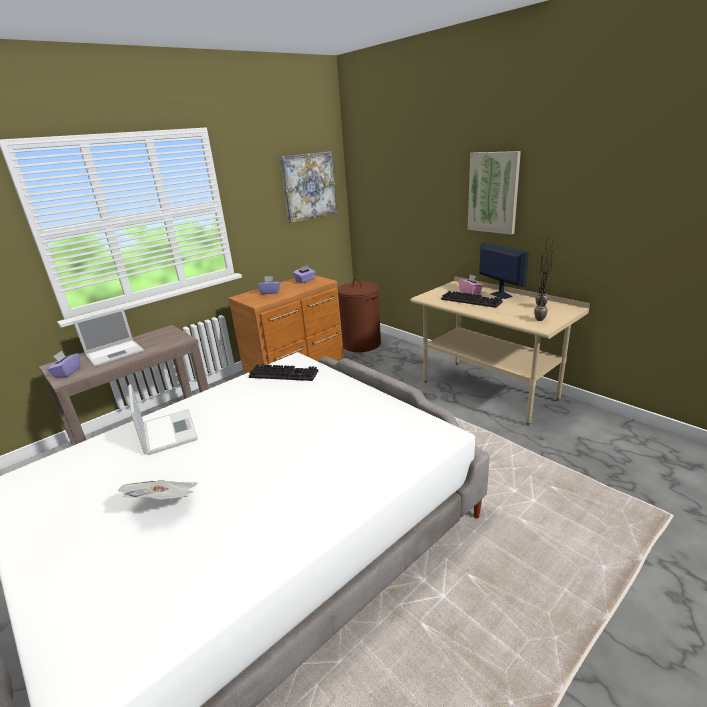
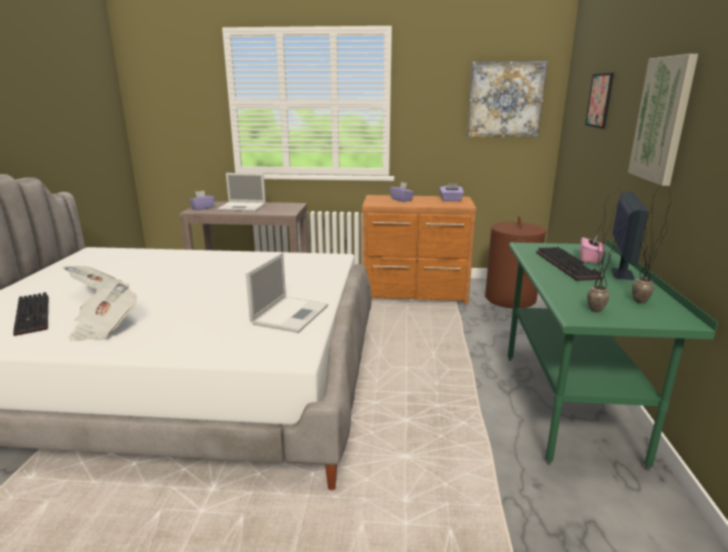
camera: 45 degrees right, 5 degrees down
laptop [128,384,198,455] -> laptop moved to [246,253,328,333]
keyboard [249,364,318,381] -> keyboard moved to [13,292,48,336]
beige desk [410,276,590,426] -> green desk [508,239,718,471]
none -> newspaper [69,283,137,341]
none -> picture [585,73,614,129]

